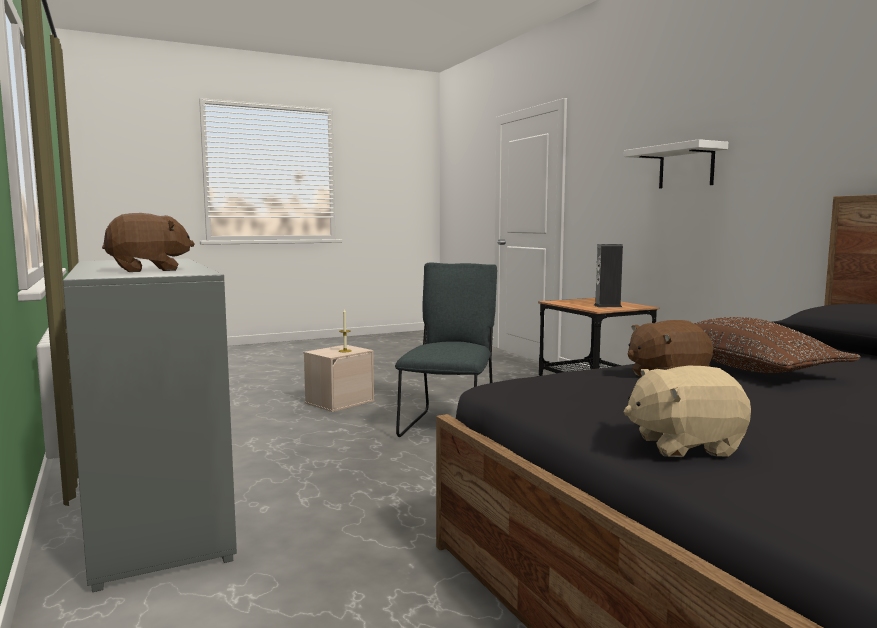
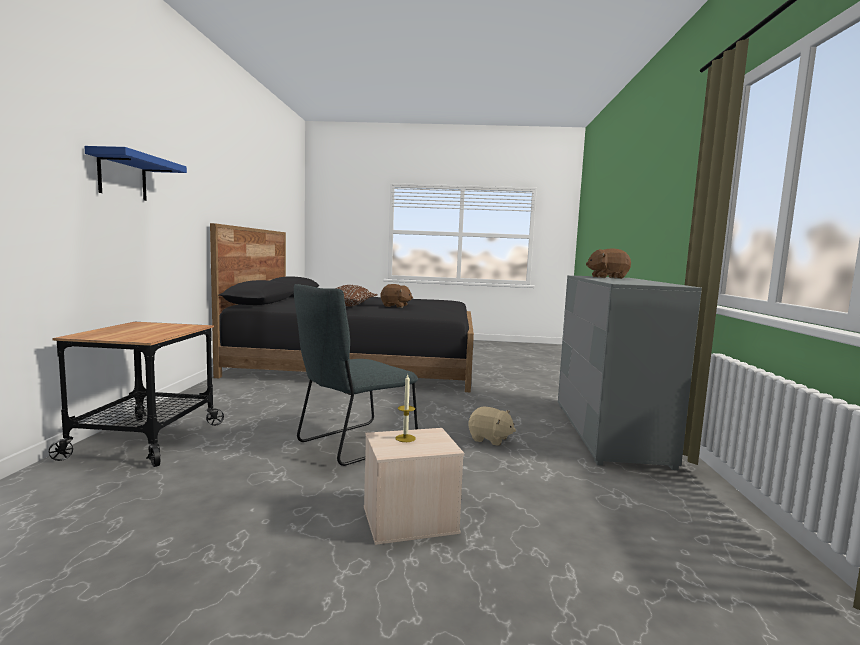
camera: 150 degrees left, 0 degrees up
speaker [594,244,623,307] -> none
beige plush toy [623,366,751,457] -> beige plush toy moved to [468,407,516,446]
white shelf [624,139,728,188] -> blue shelf [84,146,187,201]

